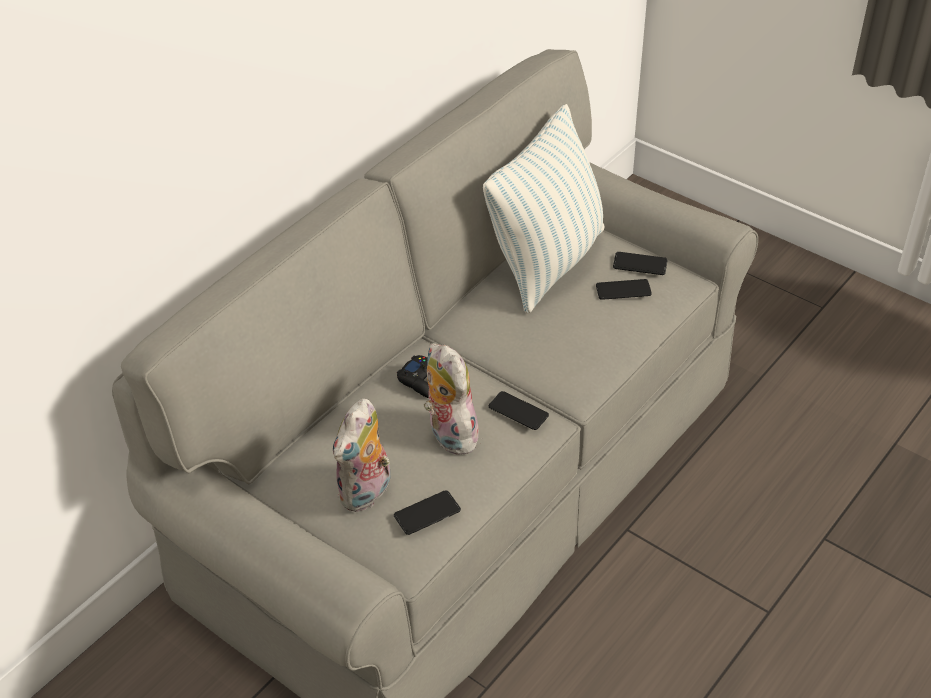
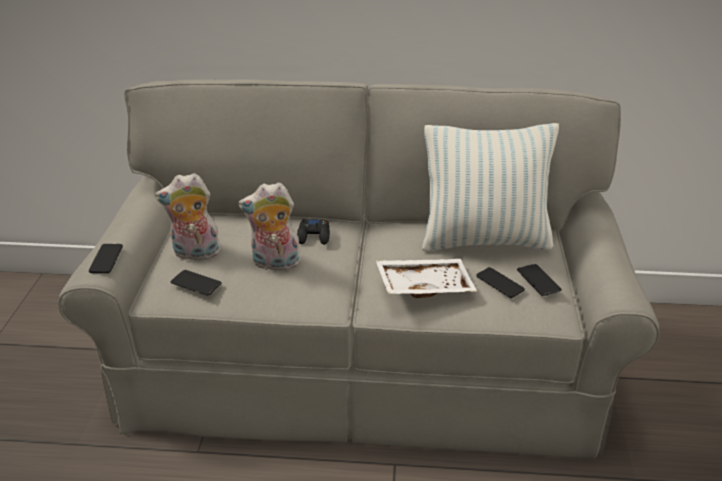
camera: 55 degrees right, 10 degrees down
plush toy [424,343,482,455] -> plush toy turned 120 degrees counterclockwise [238,183,302,270]
phone [489,391,549,430] -> phone moved to [89,244,123,273]
none -> white tray [376,259,477,298]

